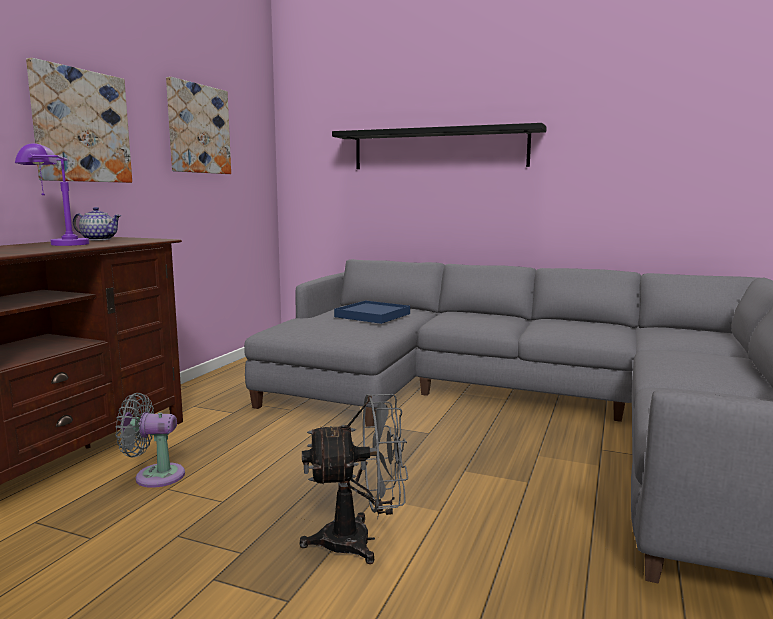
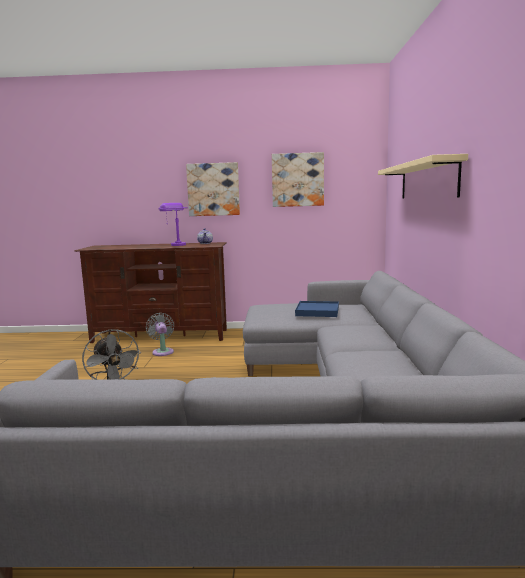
camera: 70 degrees right, 0 degrees up
black shelf [332,123,547,169] -> beige shelf [378,154,468,198]

